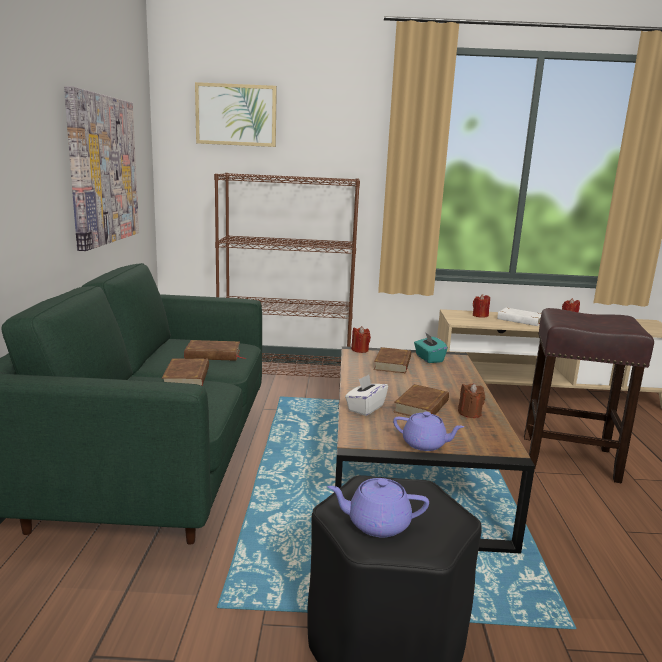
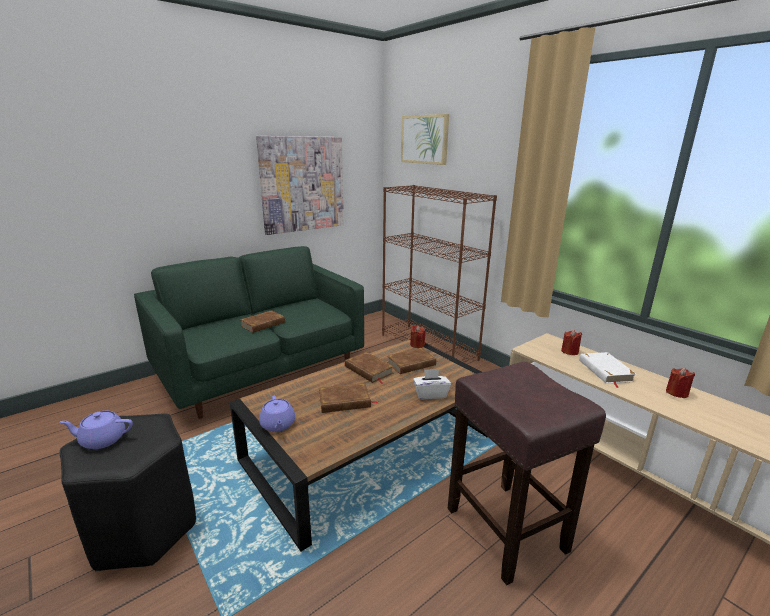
camera: 50 degrees right, 5 degrees up
brown book [184,340,246,361] -> brown book moved to [345,352,394,384]
purple teapot [327,478,429,537] -> purple teapot turned 60 degrees counterclockwise [60,411,133,449]
white tissue box [345,374,388,416] -> white tissue box moved to [413,369,451,399]
turquoise tissue box [414,332,448,363] -> none
brown candle [458,383,485,418] -> none

